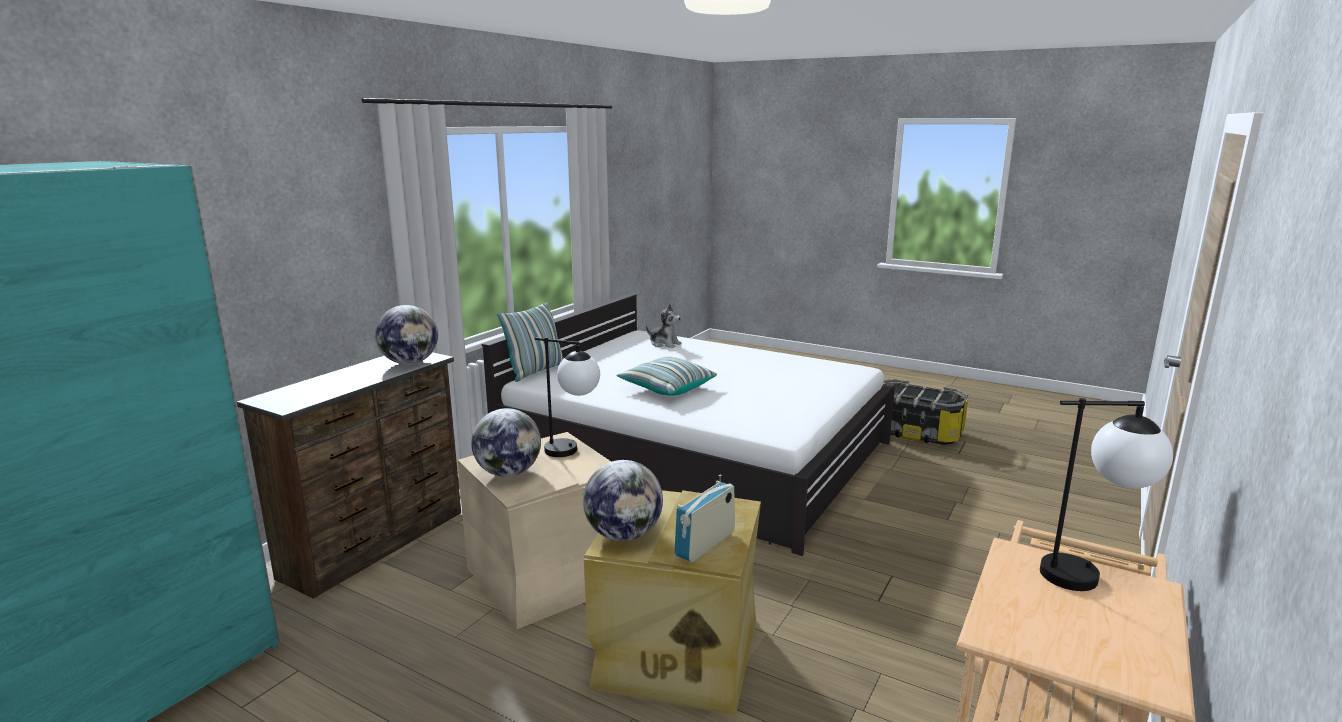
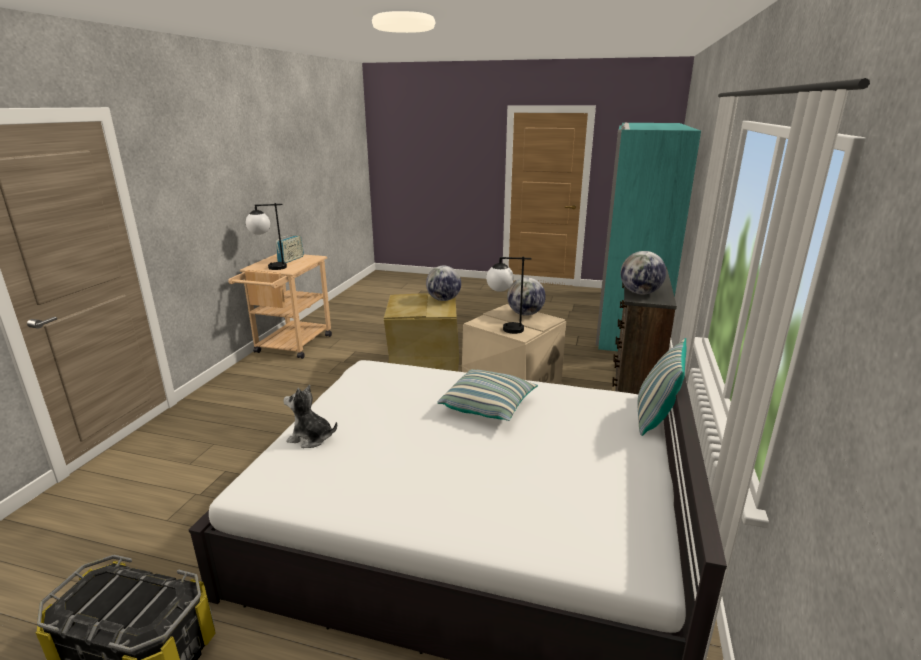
camera: 165 degrees right, 5 degrees up
plush toy [646,304,682,348] -> plush toy moved to [283,385,337,448]
radio [675,475,735,562] -> radio moved to [276,235,304,263]

